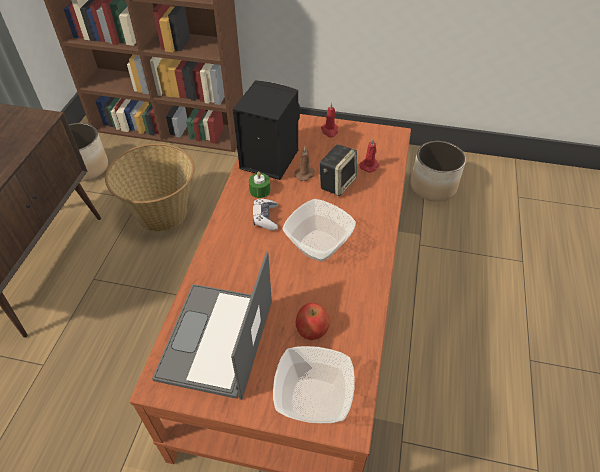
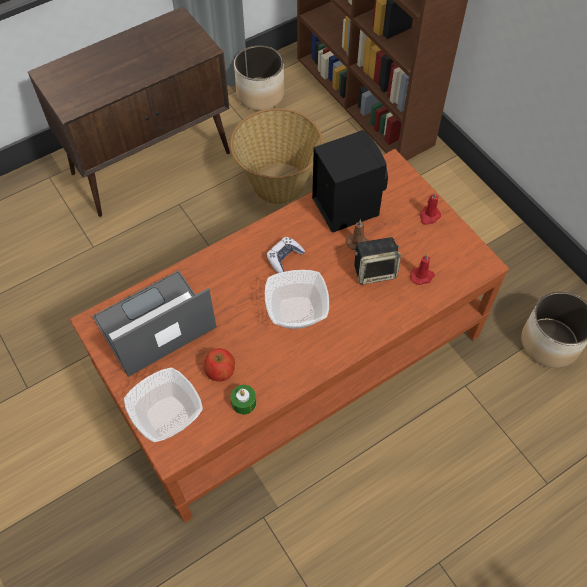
camera: 45 degrees right, 10 degrees up
green candle [249,171,271,198] -> green candle moved to [230,385,256,414]

